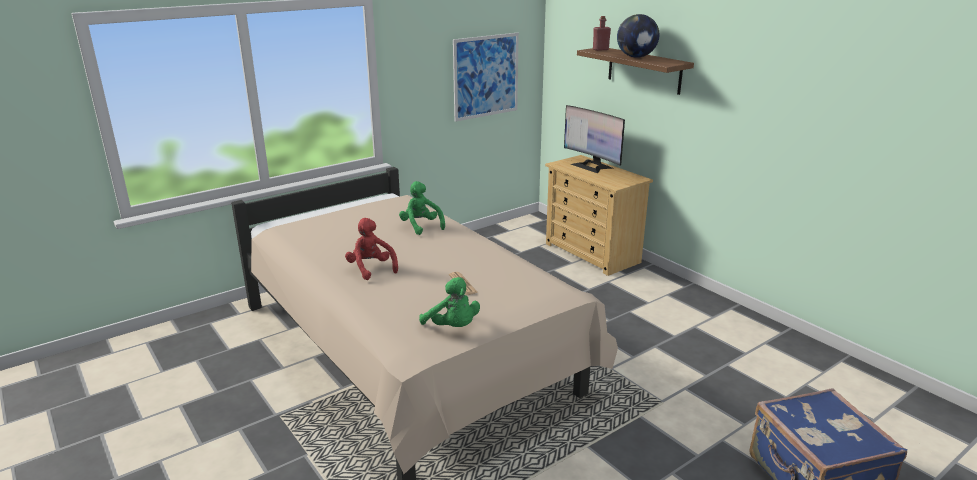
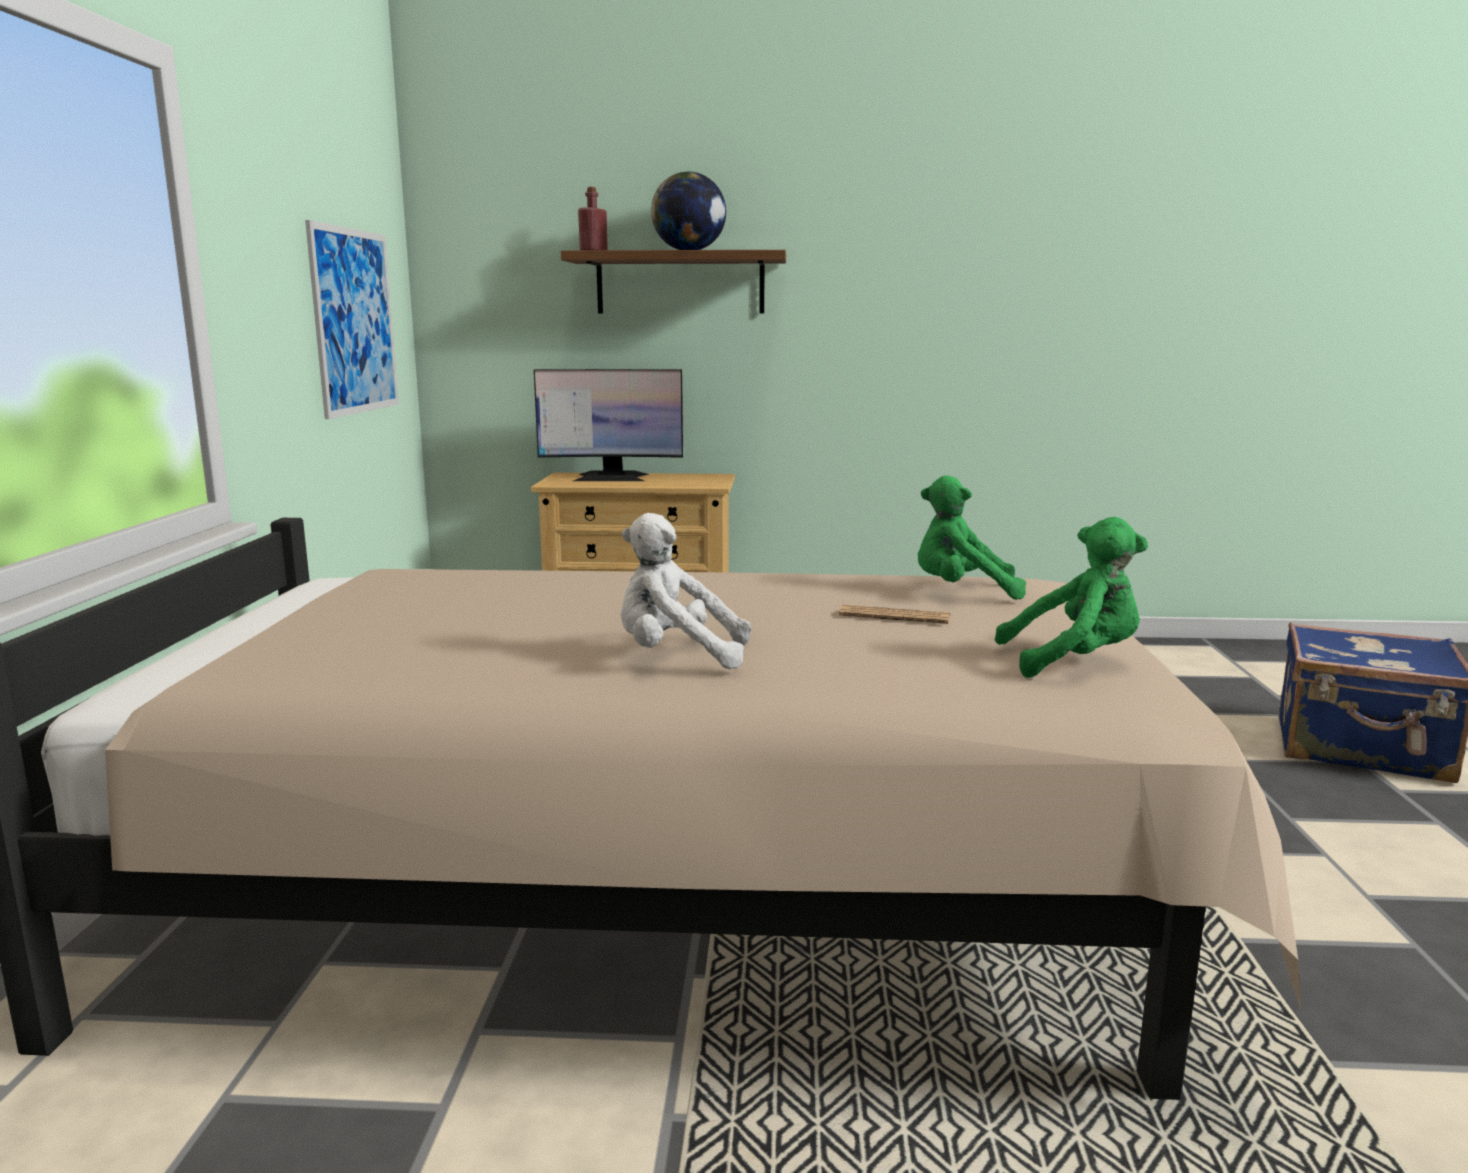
camera: 50 degrees left, 10 degrees down
red plush toy [345,218,398,280] -> white plush toy [620,513,751,669]
green plush toy [399,181,445,235] -> green plush toy moved to [918,475,1026,600]

